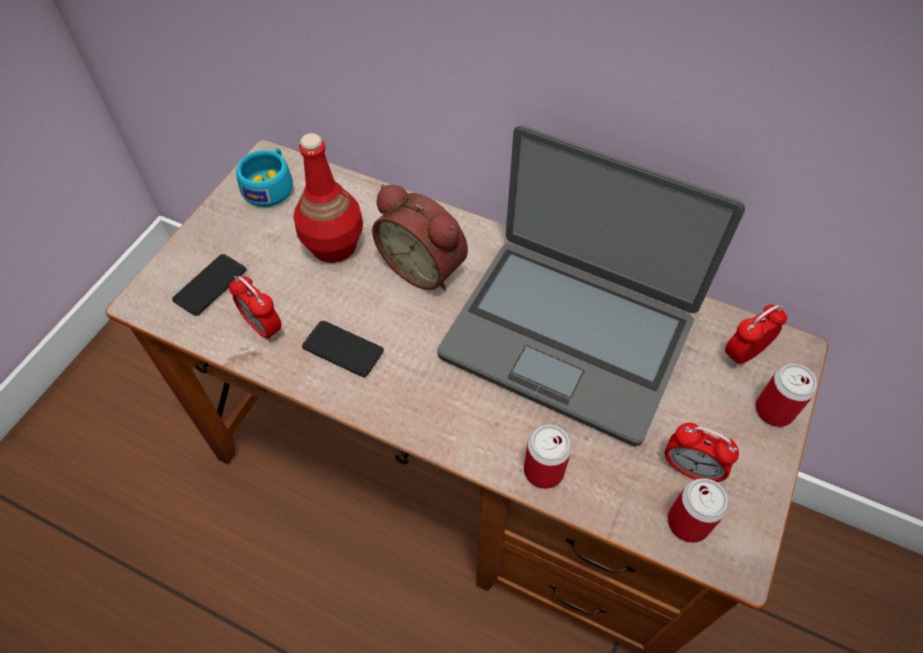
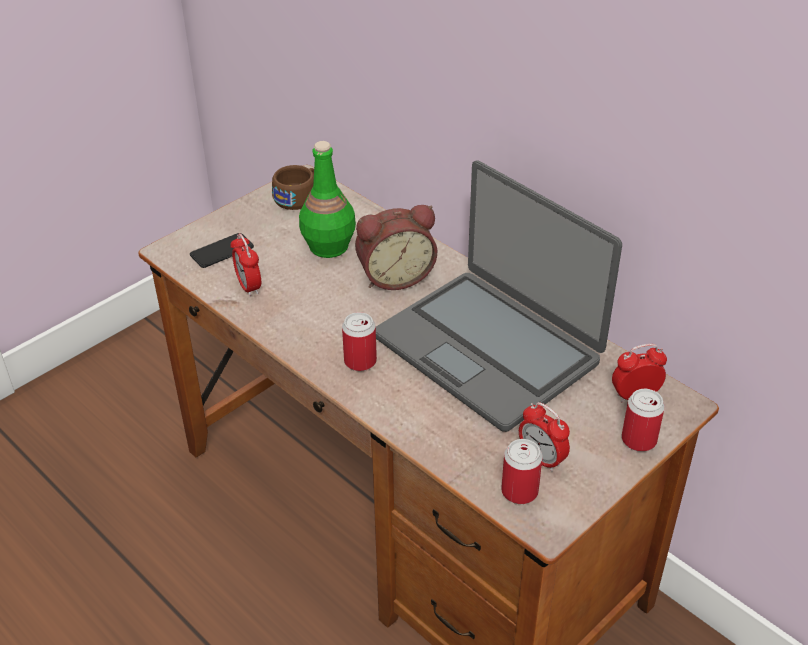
camera: 20 degrees right, 15 degrees down
turquoise cup [236,148,293,207] -> brown cup [272,165,314,210]
red bottle [293,133,363,263] -> green bottle [299,141,356,258]
phone [302,321,384,377] -> none
alarm clock [372,184,468,291] -> alarm clock turned 75 degrees counterclockwise [355,205,437,290]
can [524,425,572,489] -> can moved to [342,312,377,371]

